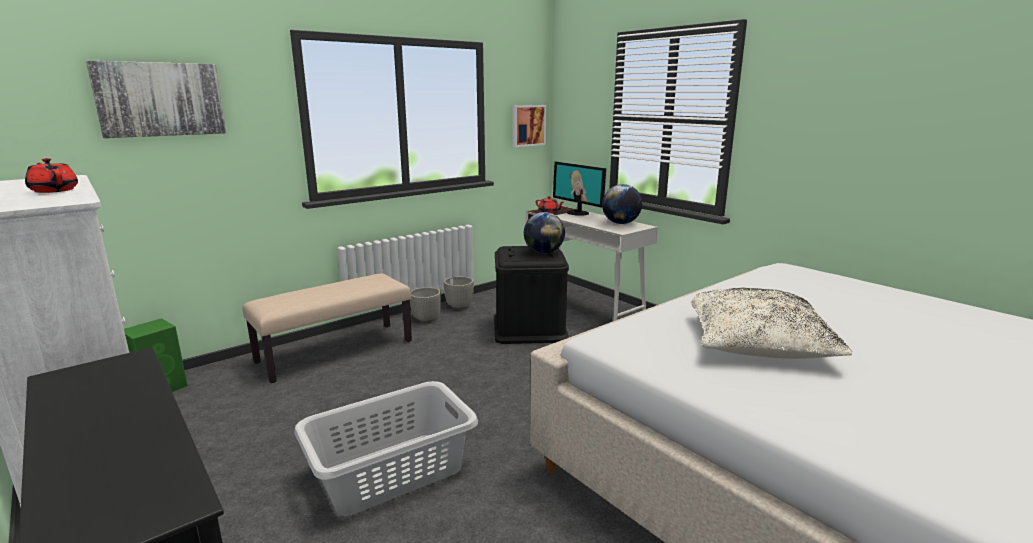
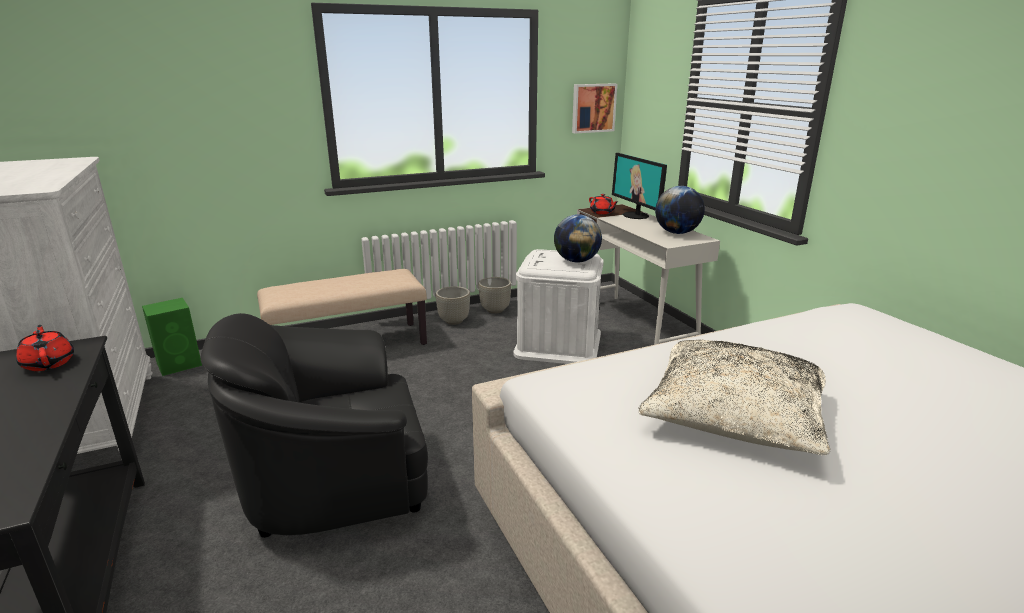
camera: 15 degrees right, 5 degrees up
red teapot [25,158,78,193] -> red teapot moved to [16,325,74,371]
picture [86,61,226,138] -> none
grey laundry basket [295,381,478,516] -> black armchair [201,313,428,538]
black storage box [494,246,569,344] -> white storage box [514,249,604,364]

